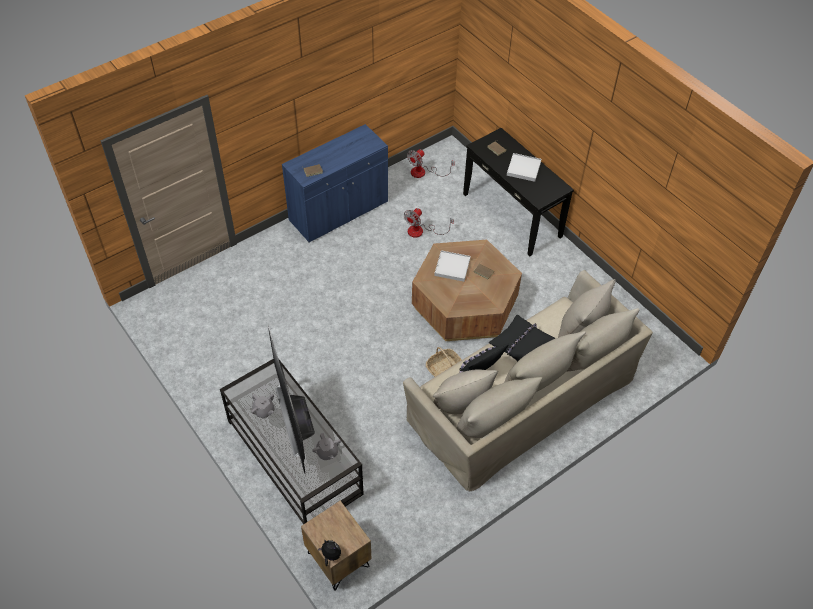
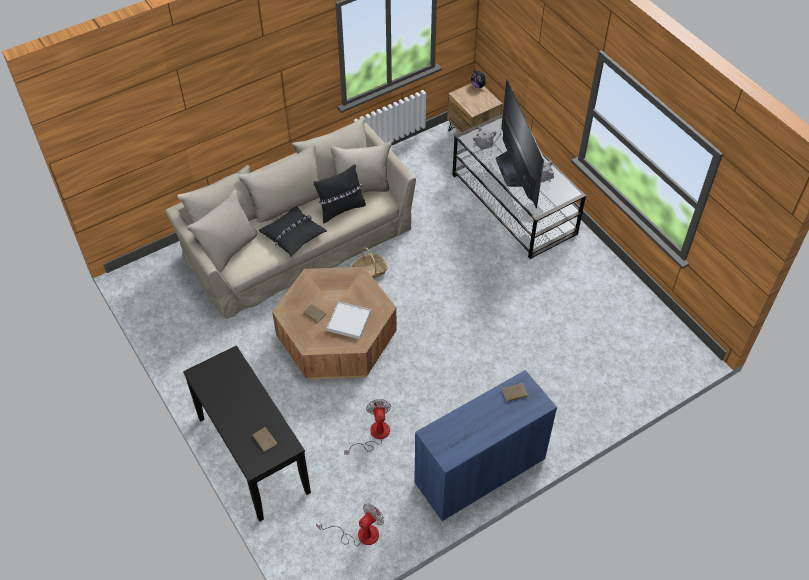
camera: 175 degrees left, 0 degrees up
fan [404,208,454,238] -> fan turned 45 degrees counterclockwise [344,399,391,455]
white tray [507,153,541,182] -> none

